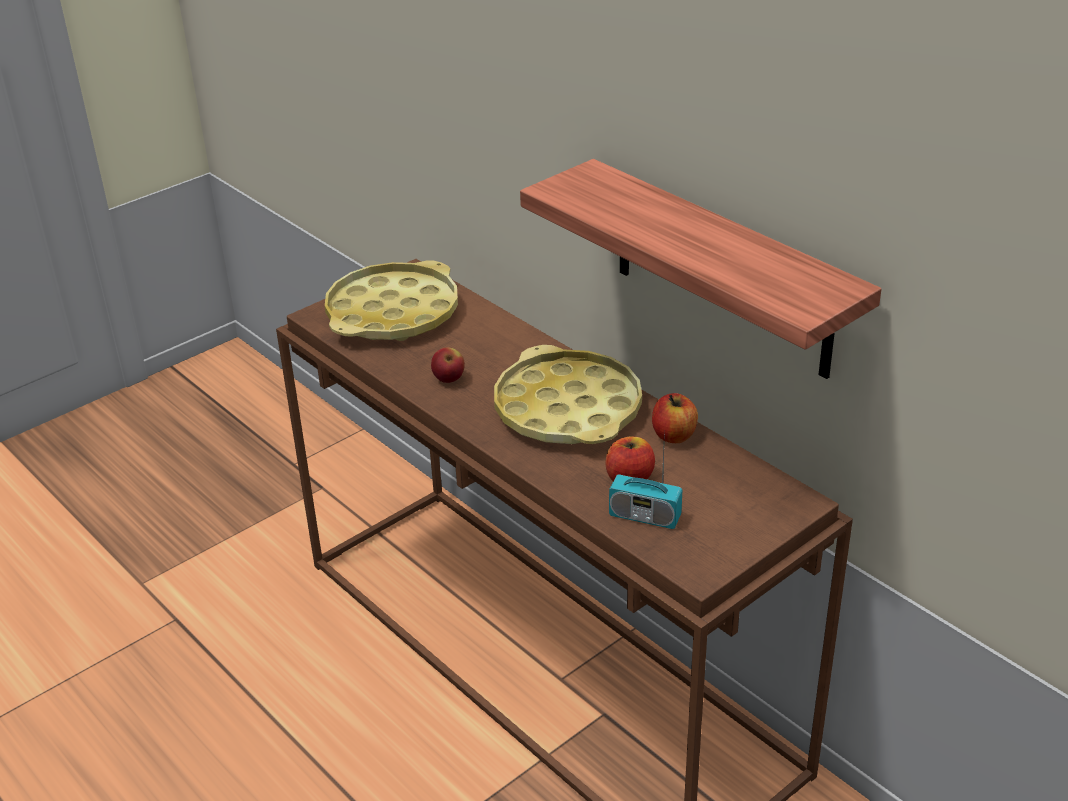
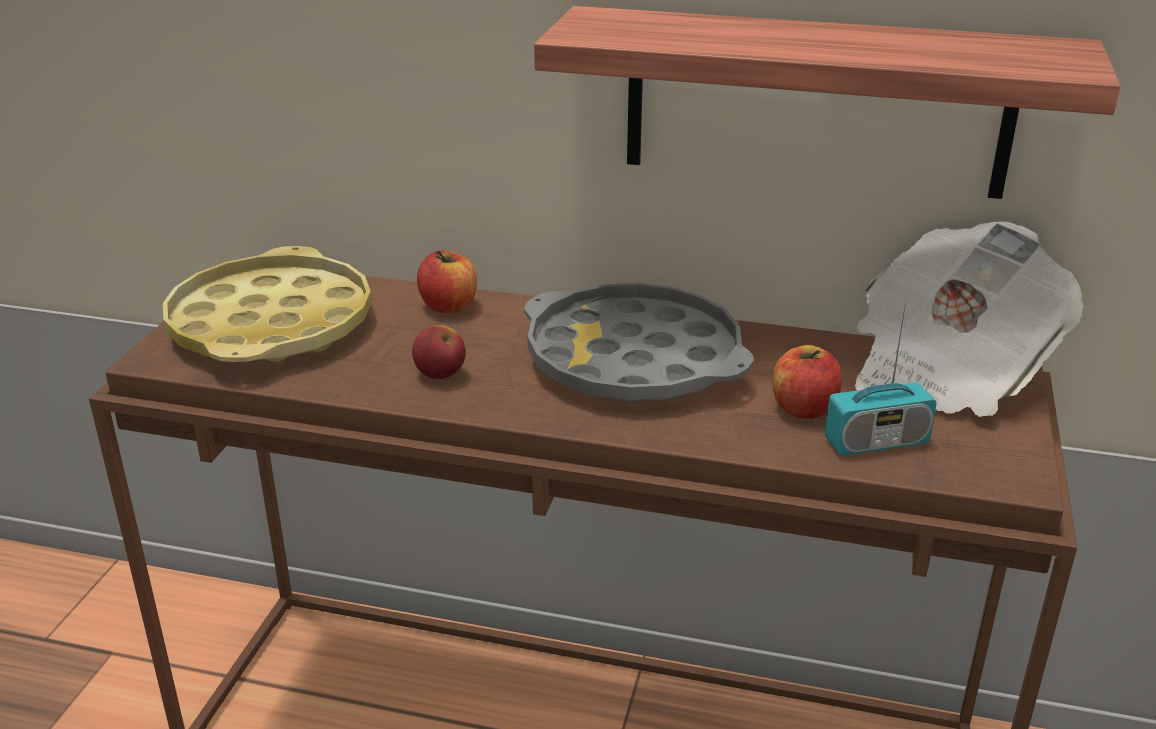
camera: 35 degrees left, 5 degrees down
yellow tray [494,345,642,444] -> grey tray [524,283,753,404]
apple [652,393,698,443] -> apple moved to [417,250,477,313]
none -> newspaper [855,221,1084,417]

